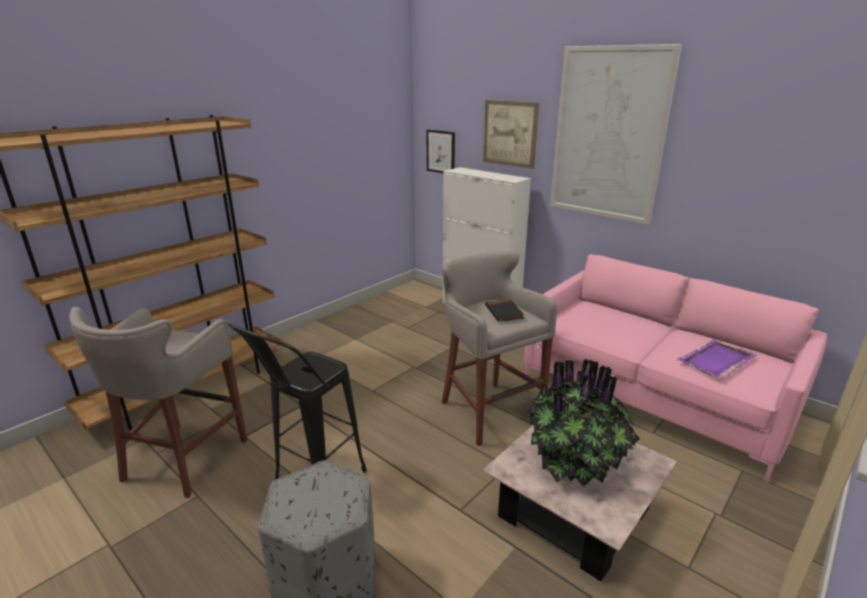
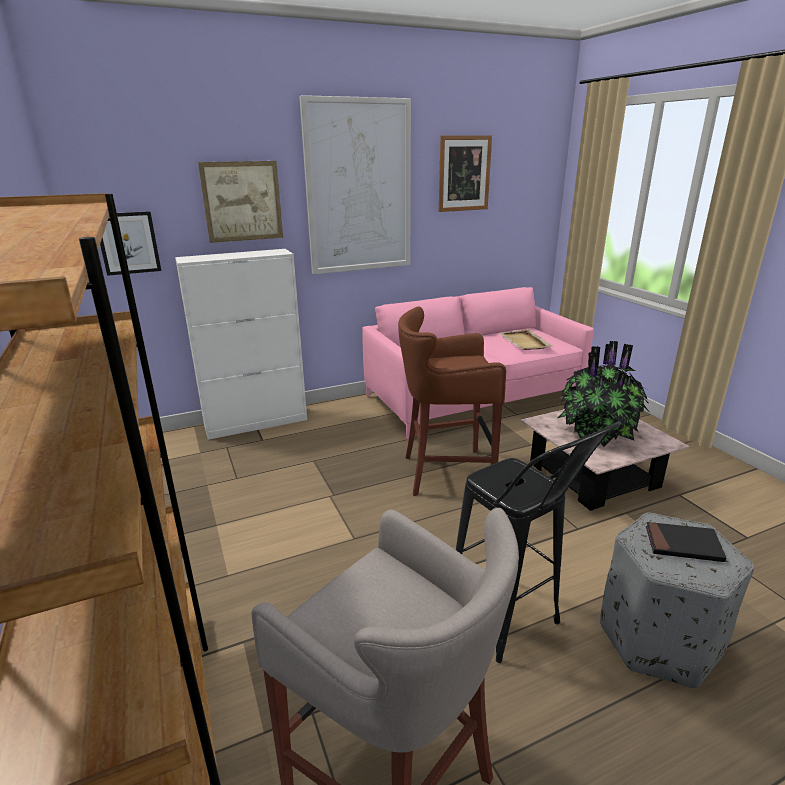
camera: 65 degrees left, 0 degrees up
grey stool [441,251,557,446] -> brown stool [398,307,506,496]
black book [485,299,524,322] -> black book moved to [646,522,726,562]
purple tray [677,339,757,379] -> beige tray [500,329,553,350]
none -> picture [439,135,492,212]

